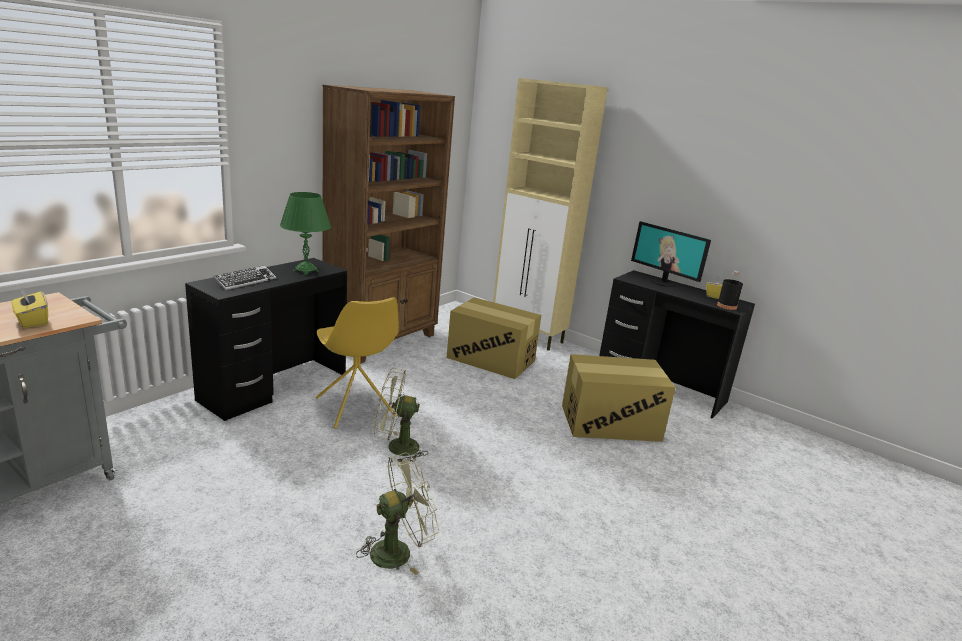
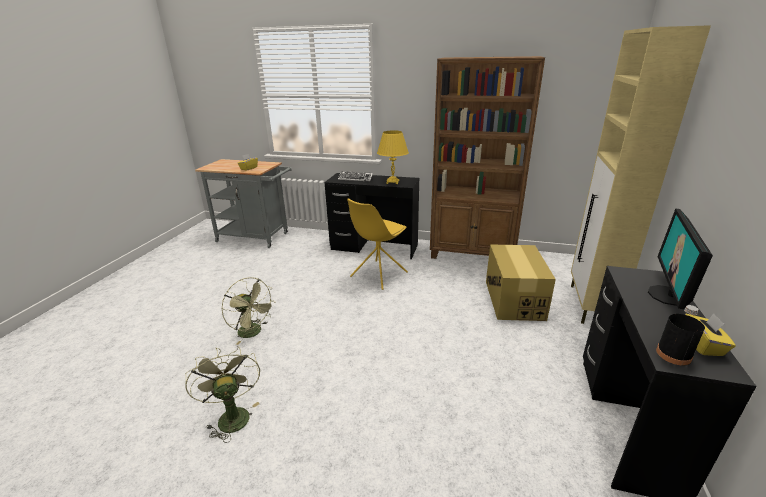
camera: 70 degrees right, 5 degrees up
green table lamp [280,192,331,275] -> yellow table lamp [377,130,409,184]
green fan [374,368,427,462] -> green fan moved to [185,346,260,443]
cardboard box [562,354,676,442] -> none

